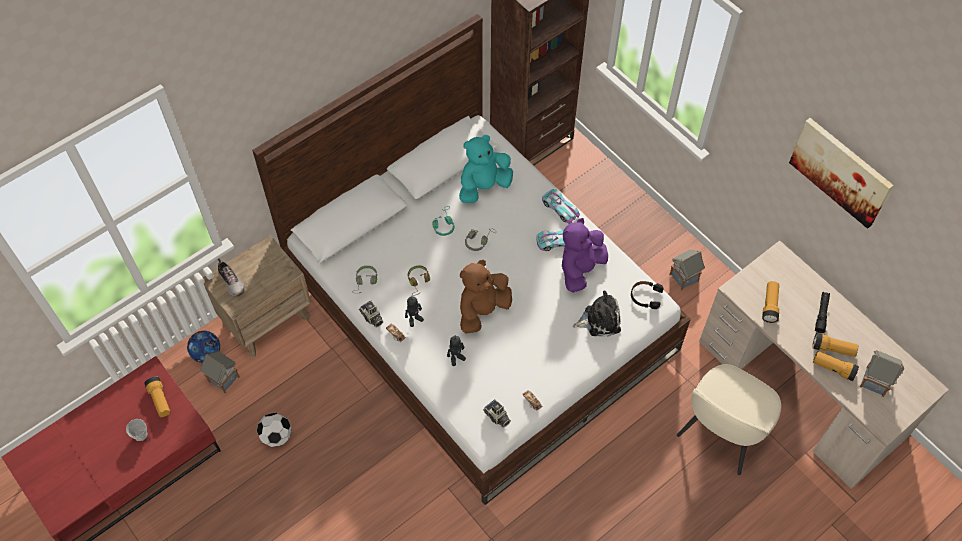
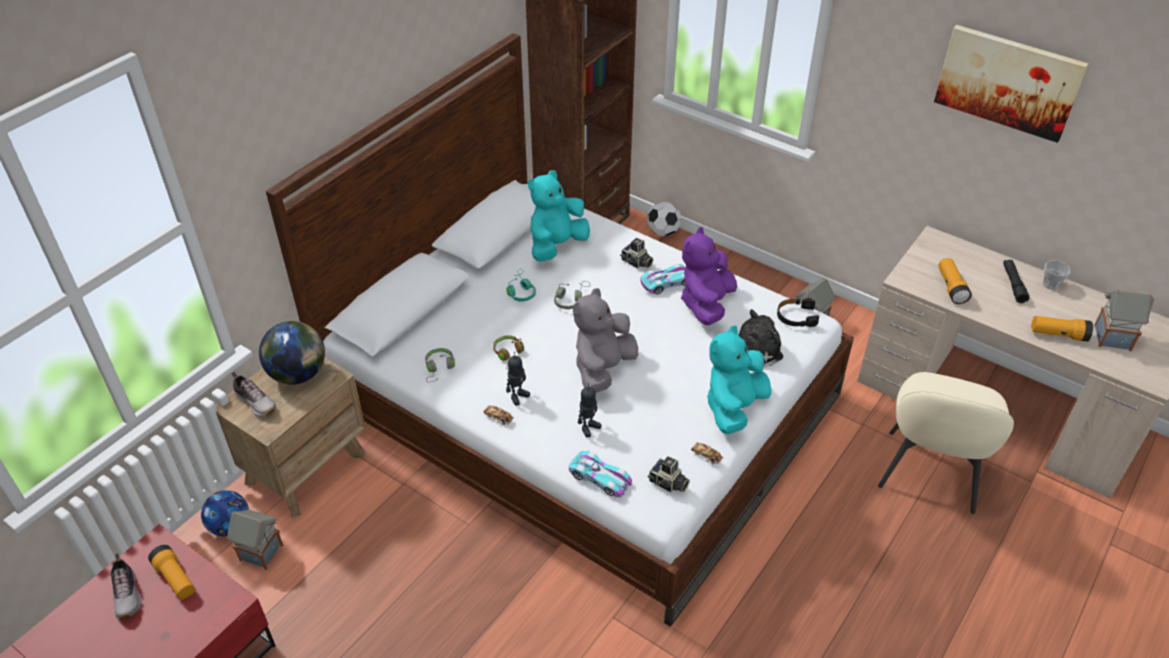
camera: 15 degrees left, 15 degrees down
cup [126,419,147,441] -> cup moved to [1043,260,1071,290]
football [257,413,292,447] -> football moved to [647,202,681,236]
camera [359,300,383,327] -> camera moved to [620,238,653,268]
brown plush toy [460,260,512,333] -> grey plush toy [573,288,638,393]
toy car [542,189,580,224] -> toy car moved to [569,451,632,497]
flashlight [812,333,858,357] -> none
none -> shoe [111,553,142,619]
none -> globe [259,321,325,385]
none -> turquoise plush toy [707,325,771,434]

